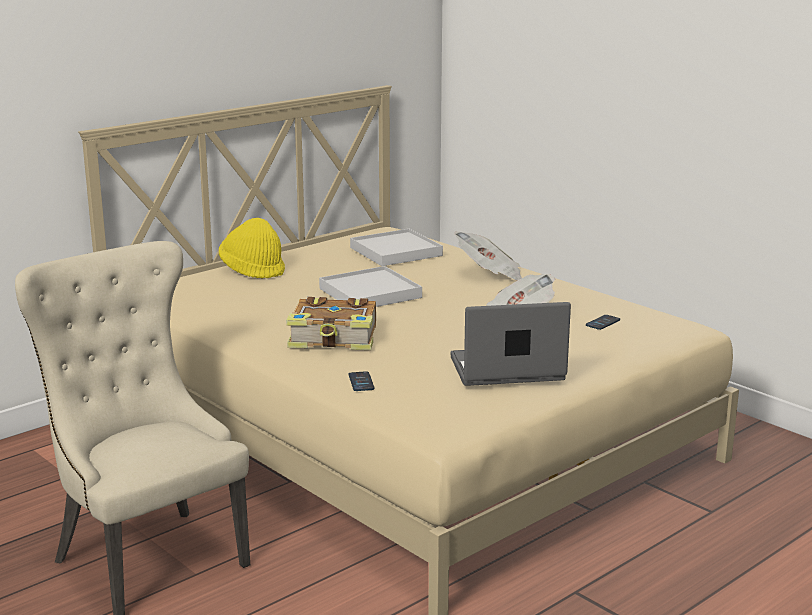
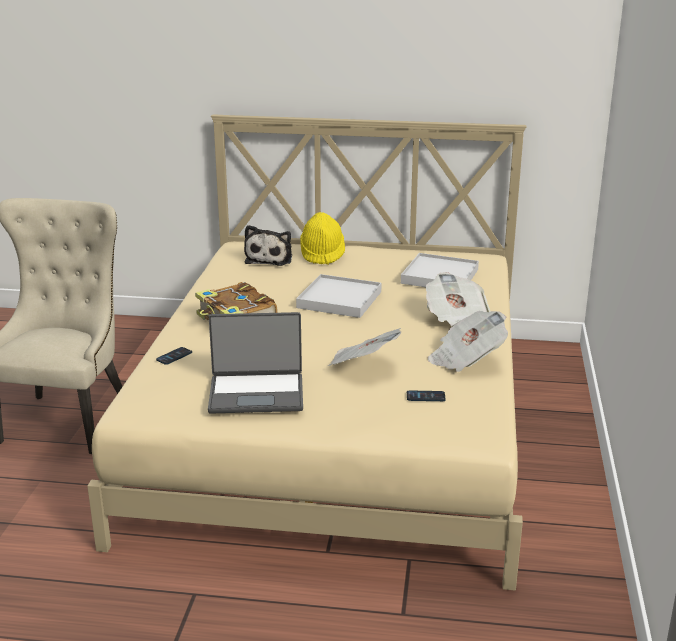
camera: 50 degrees right, 5 degrees up
laptop [451,302,571,386] -> laptop turned 135 degrees clockwise [208,312,303,413]
none -> plush toy [244,225,292,266]
none -> newspaper [428,311,508,372]

